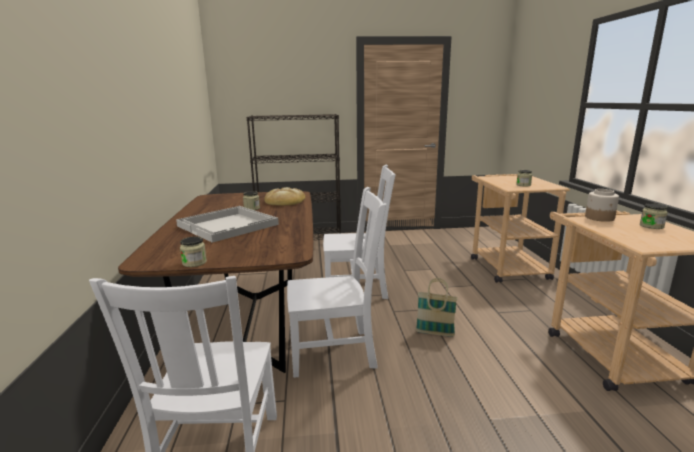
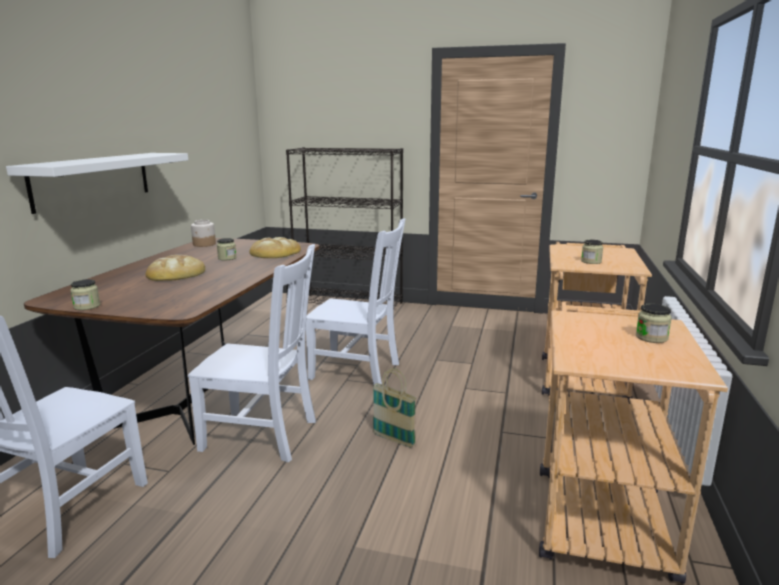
camera: 20 degrees right, 0 degrees up
white tray [176,206,279,243] -> bread [145,255,205,281]
jar [585,189,619,222] -> jar moved to [191,220,216,247]
none -> white shelf [6,153,188,214]

